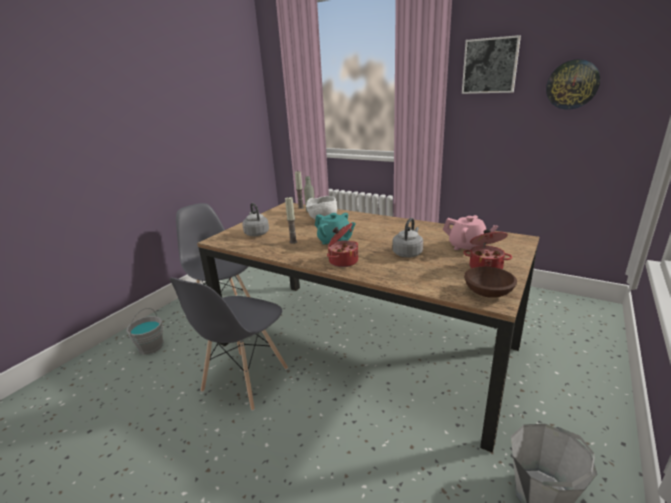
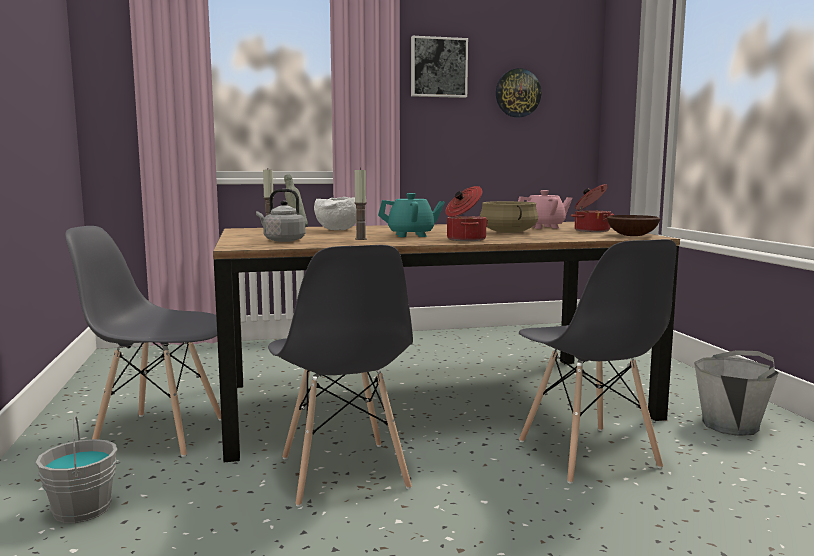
camera: 45 degrees left, 15 degrees down
grey kettle [392,218,423,258] -> beige cooking pot [480,201,538,233]
none -> grey chair [519,239,677,484]

